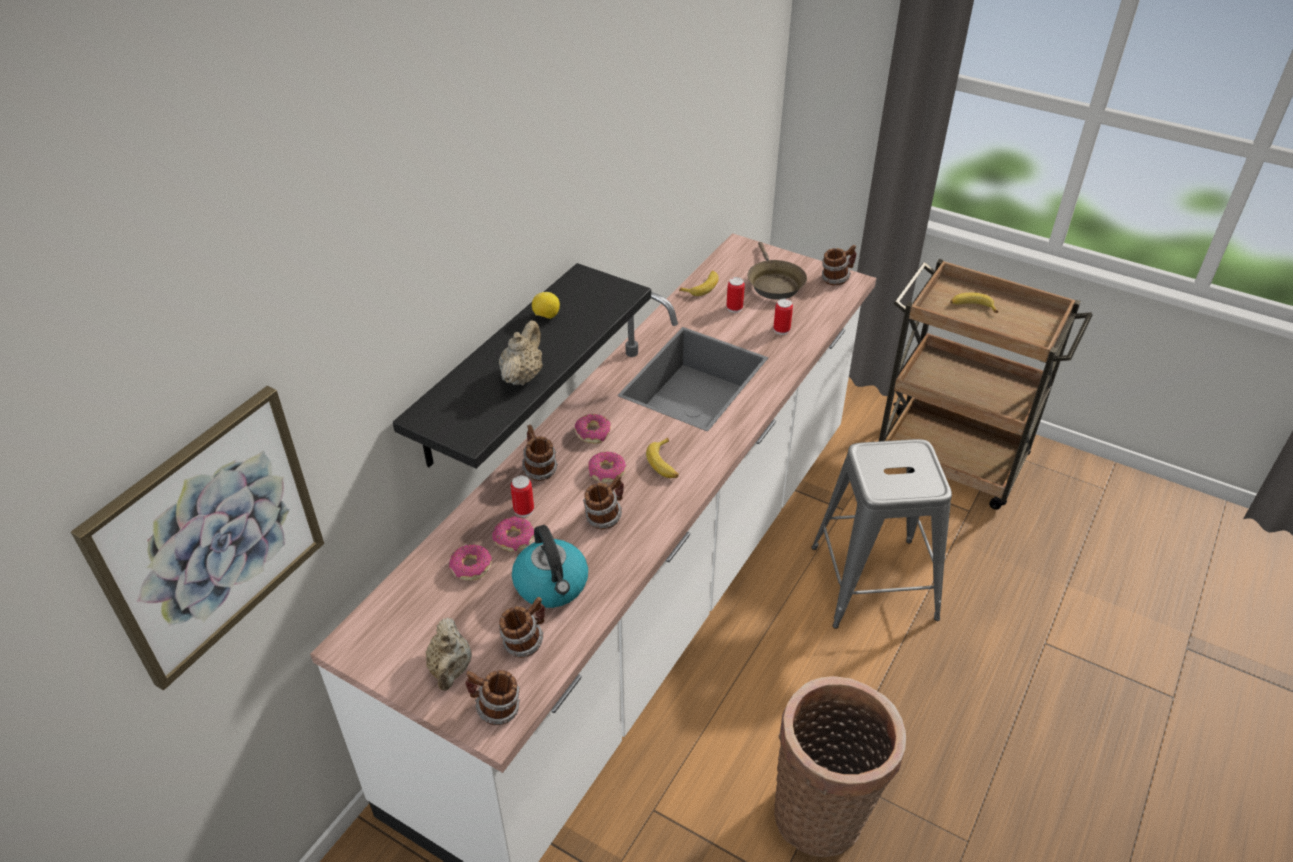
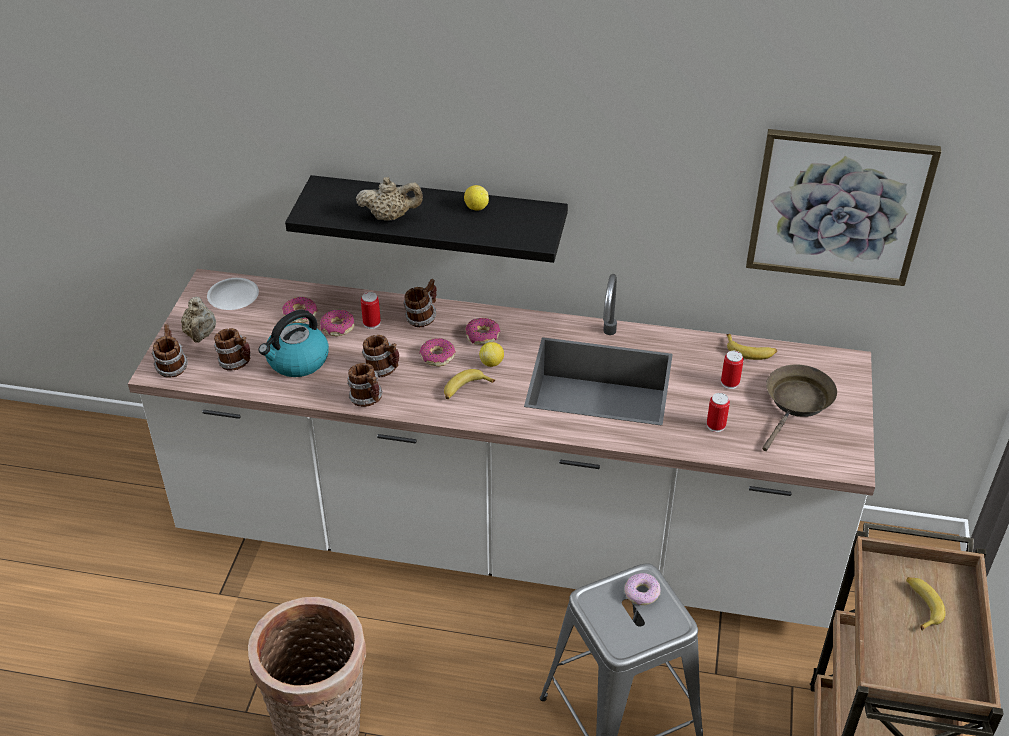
camera: 70 degrees right, 0 degrees up
picture [71,386,324,690] -> picture moved to [746,129,941,286]
beige teapot [426,617,472,691] -> beige teapot turned 75 degrees counterclockwise [181,297,216,343]
brown frying pan [747,242,807,300] -> brown frying pan turned 150 degrees clockwise [762,364,837,451]
mug [822,245,857,286] -> mug moved to [347,363,383,407]
none -> white plate [207,278,259,310]
none -> lemon [479,342,504,367]
none -> donut [625,573,661,605]

